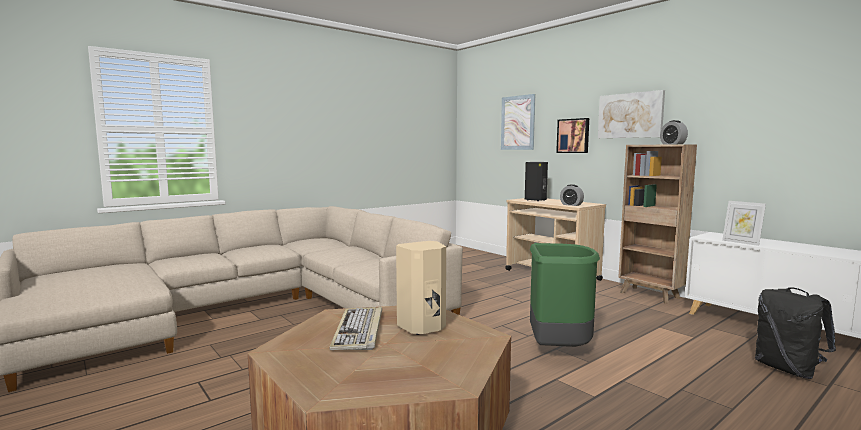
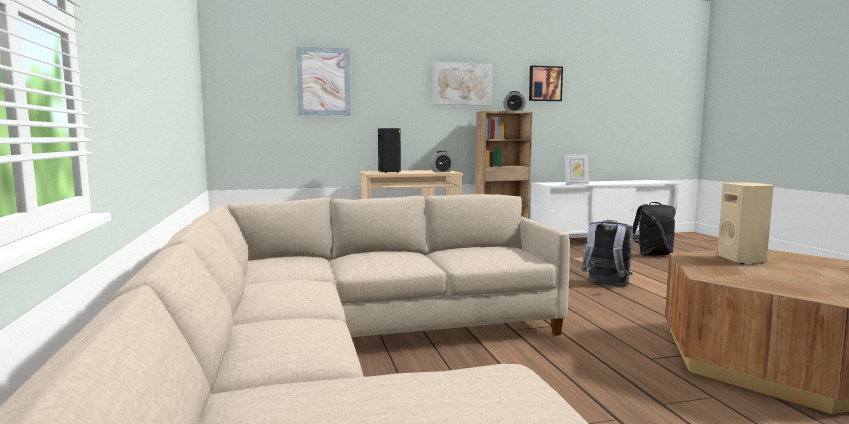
camera: 65 degrees left, 0 degrees up
keyboard [329,307,382,350] -> none
green trash can [530,243,600,347] -> grey backpack [581,220,634,287]
picture [556,118,589,153] -> picture moved to [529,66,563,101]

